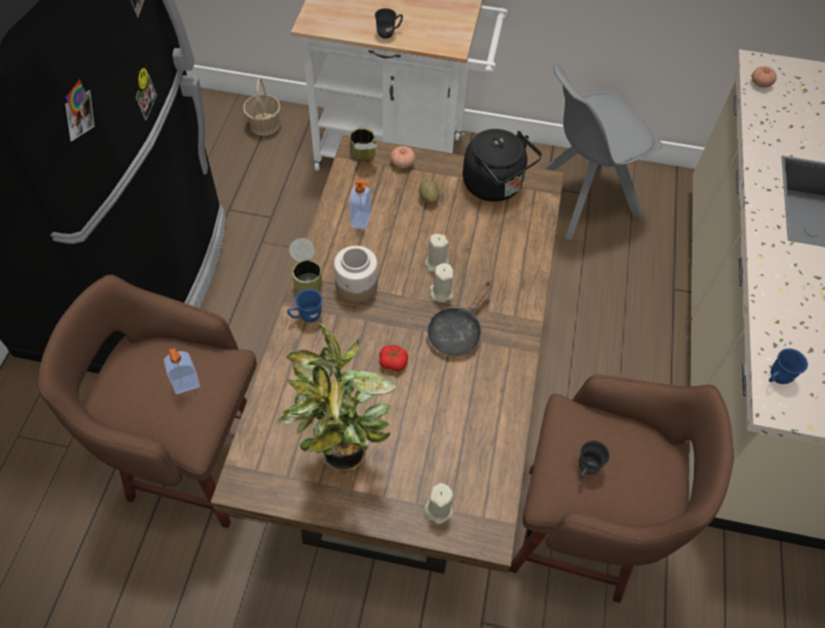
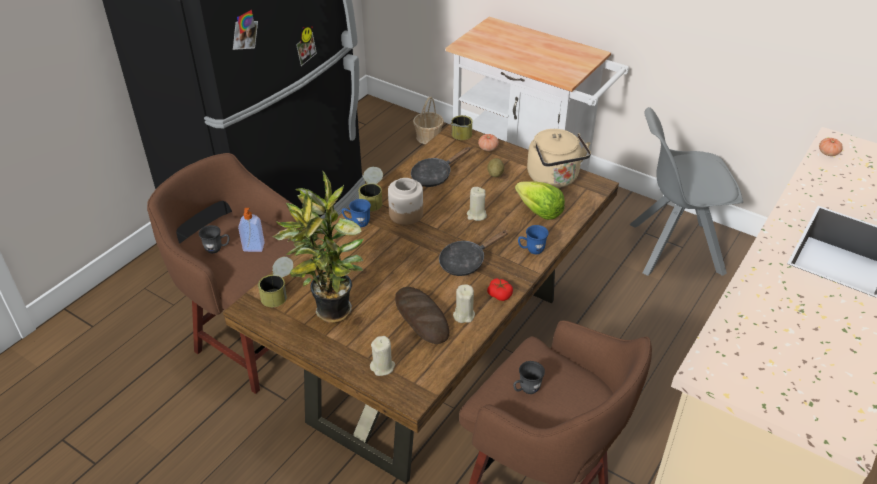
camera: 25 degrees right, 15 degrees down
soap dispenser [349,179,371,230] -> black frying pan [411,147,470,187]
grey mug [375,8,403,39] -> grey mug moved to [199,225,230,253]
tomato [379,345,408,371] -> tomato moved to [487,278,513,301]
beige candle [430,263,454,303] -> beige candle moved to [453,284,475,323]
black kettle [463,129,542,202] -> beige kettle [527,129,591,188]
blue mug [769,348,808,384] -> blue mug moved to [518,225,549,254]
none -> can [258,256,294,307]
none -> bread [395,287,449,344]
none -> lettuce [515,181,565,220]

